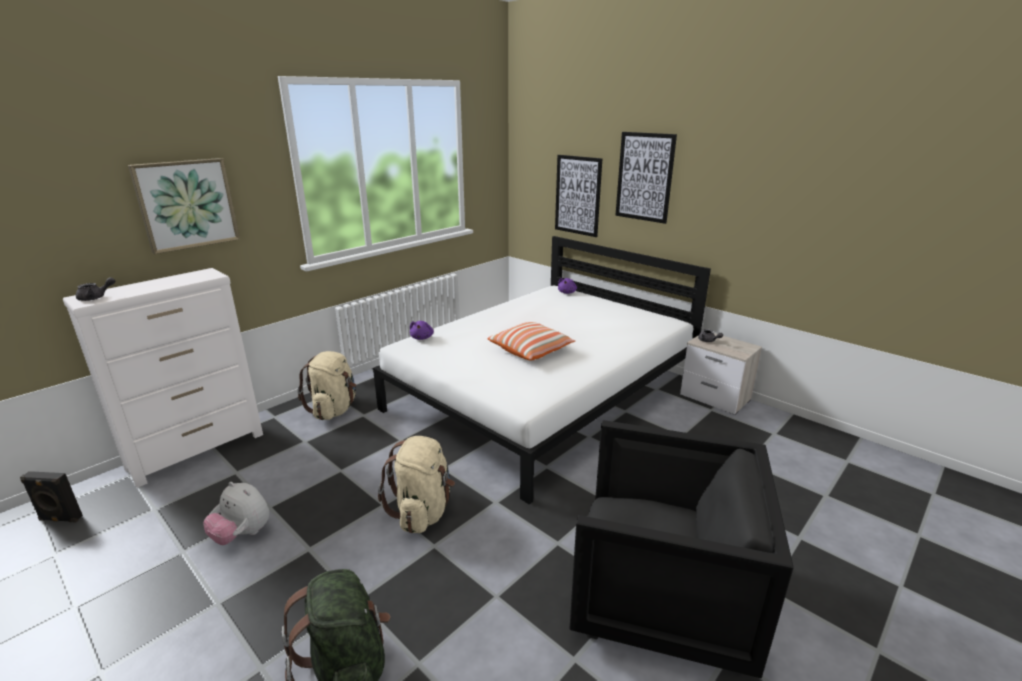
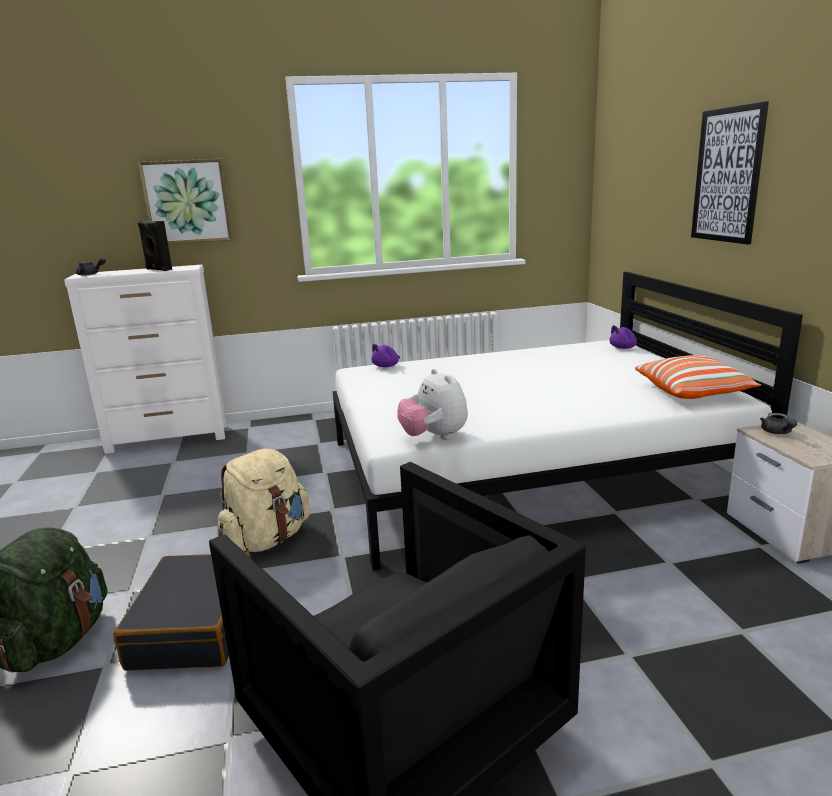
camera: 35 degrees right, 5 degrees down
black speaker [20,471,83,522] -> black speaker moved to [138,221,172,271]
plush toy [203,482,269,545] -> plush toy moved to [397,369,468,440]
beige backpack [298,351,356,420] -> none
pillow [488,322,576,360] -> pillow moved to [635,355,761,399]
picture [555,155,602,237] -> none
none -> black suitcase [113,552,252,671]

